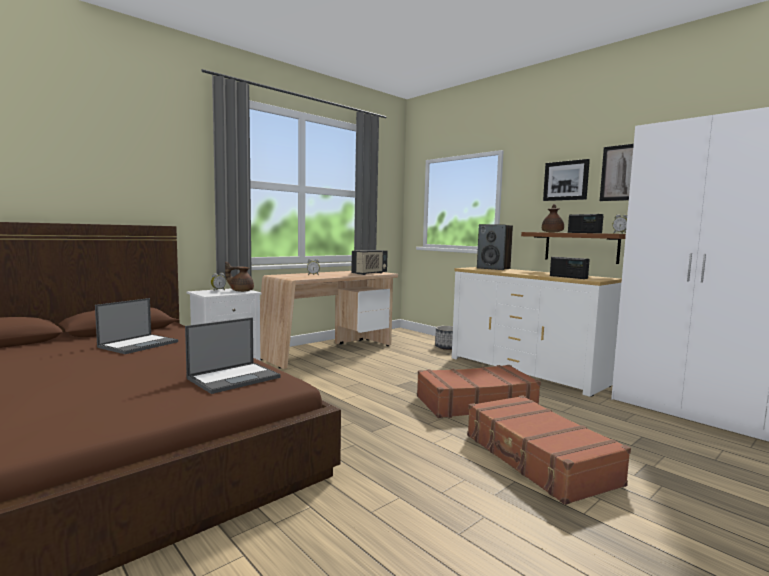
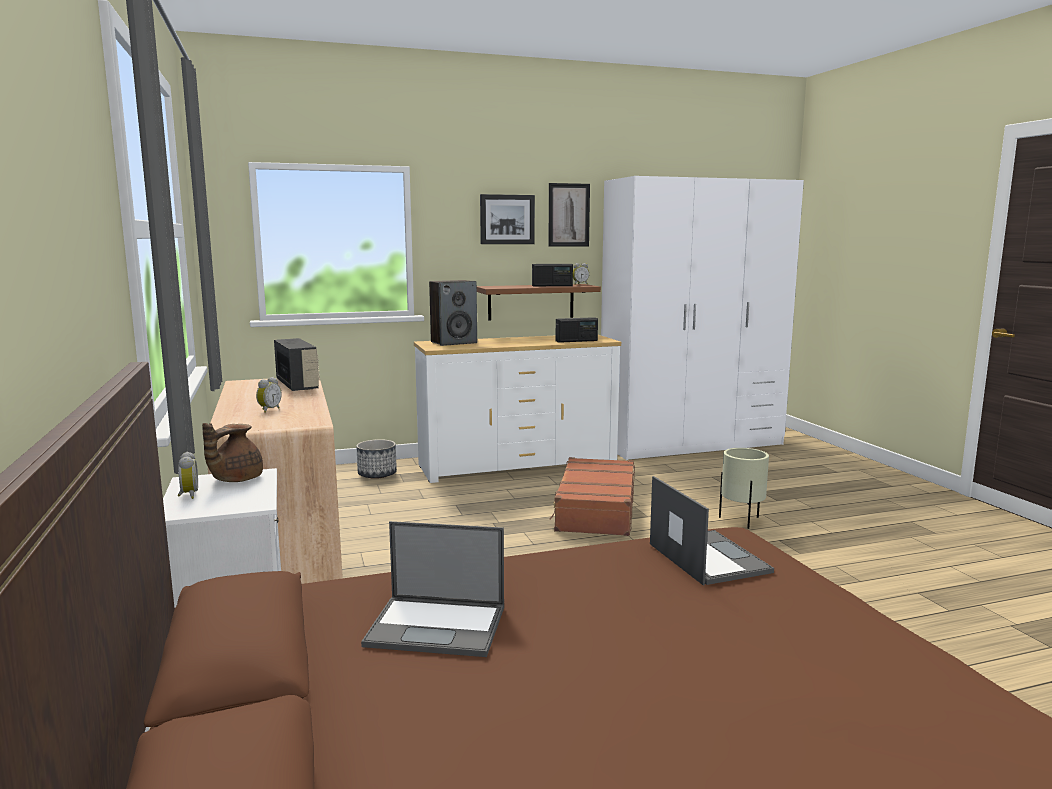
camera: 65 degrees left, 5 degrees up
laptop [95,298,178,354] -> laptop turned 135 degrees clockwise [361,521,504,657]
brown suitcase [467,395,631,505] -> beige planter [719,448,769,529]
brown teapot [542,204,564,233] -> none

